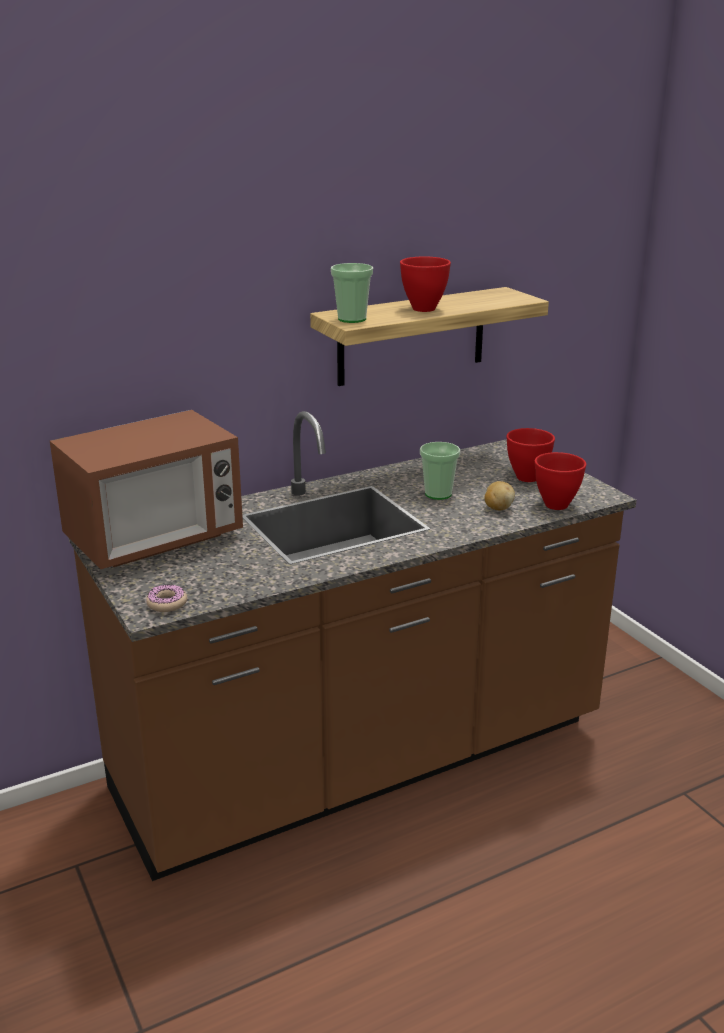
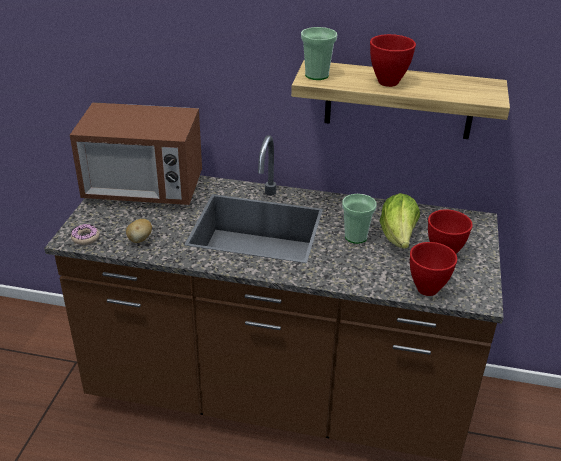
camera: 40 degrees right, 10 degrees up
potato [484,481,515,510] -> potato moved to [126,219,152,243]
none -> lettuce [379,193,420,249]

